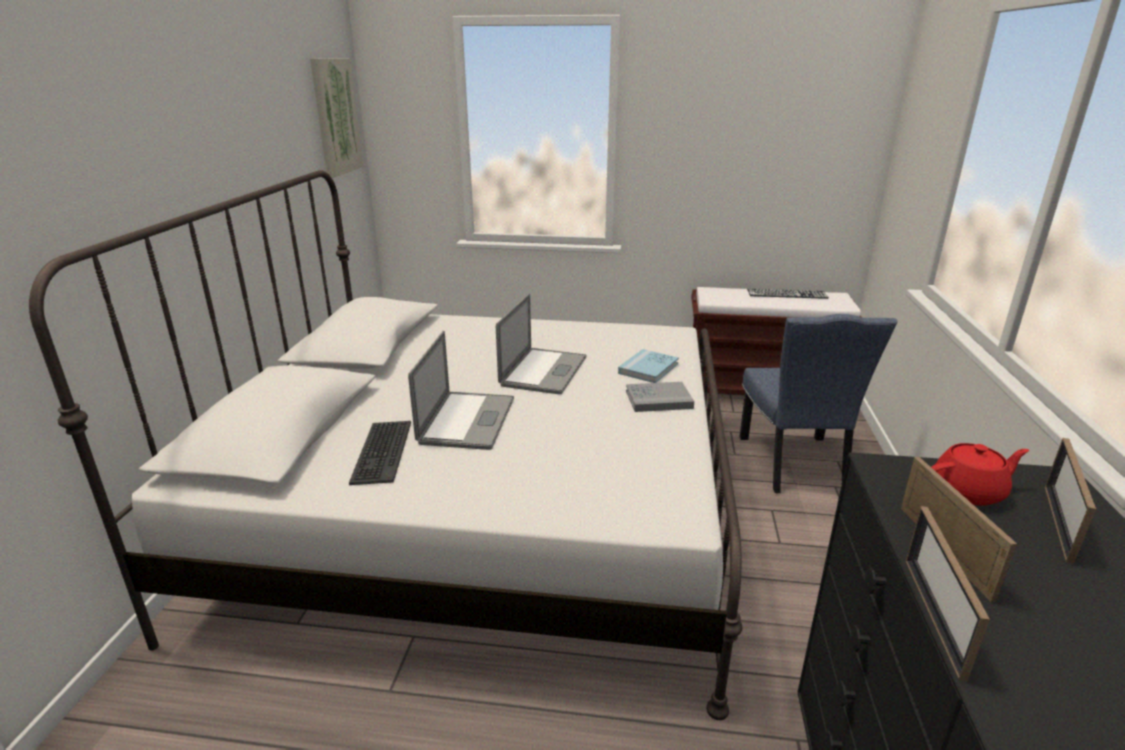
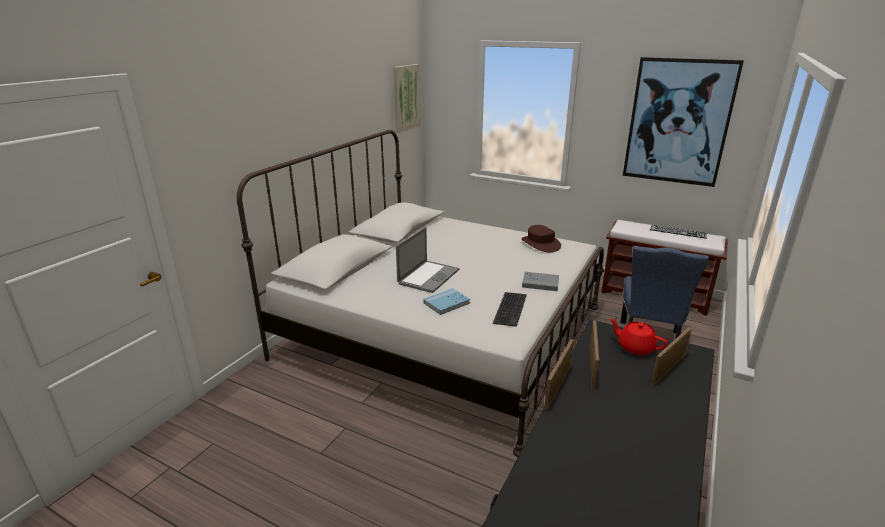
camera: 20 degrees right, 0 degrees up
keyboard [349,421,411,485] -> keyboard moved to [493,292,527,327]
laptop [496,293,586,394] -> none
blue book [618,349,679,383] -> blue book moved to [424,288,470,315]
red teapot [931,443,1029,506] -> red teapot turned 150 degrees counterclockwise [609,319,668,355]
none -> brown hat [521,225,561,252]
none -> picture [623,57,744,187]

